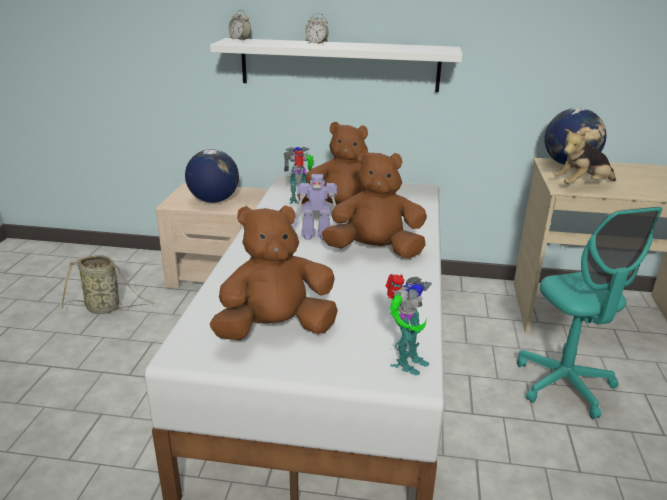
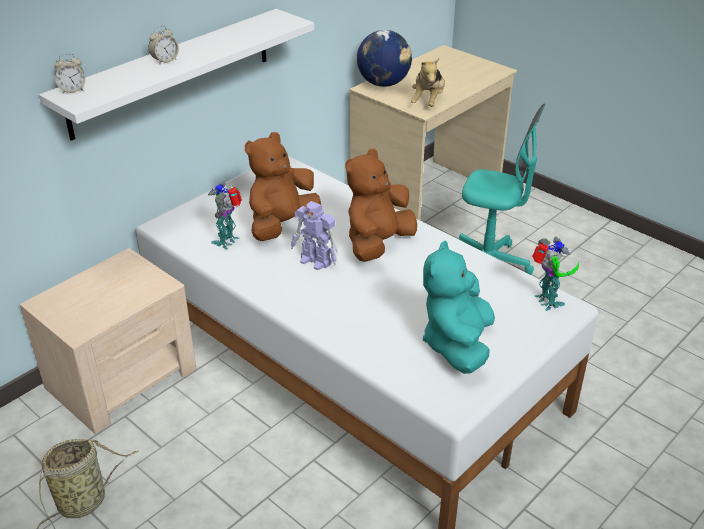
camera: 55 degrees left, 10 degrees up
globe [185,149,239,203] -> none
brown plush toy [210,205,338,340] -> turquoise plush toy [423,240,495,374]
toy robot [292,174,342,240] -> toy robot turned 90 degrees clockwise [291,201,338,270]

